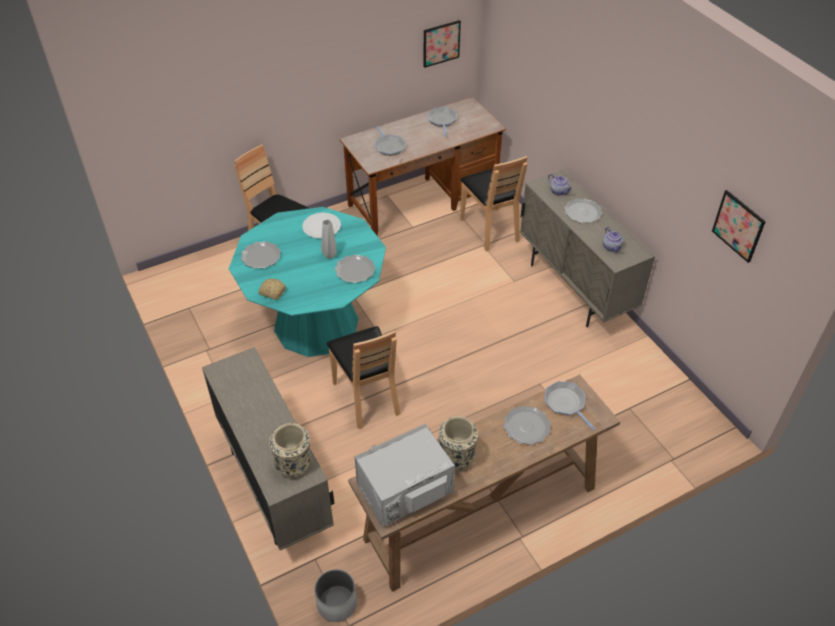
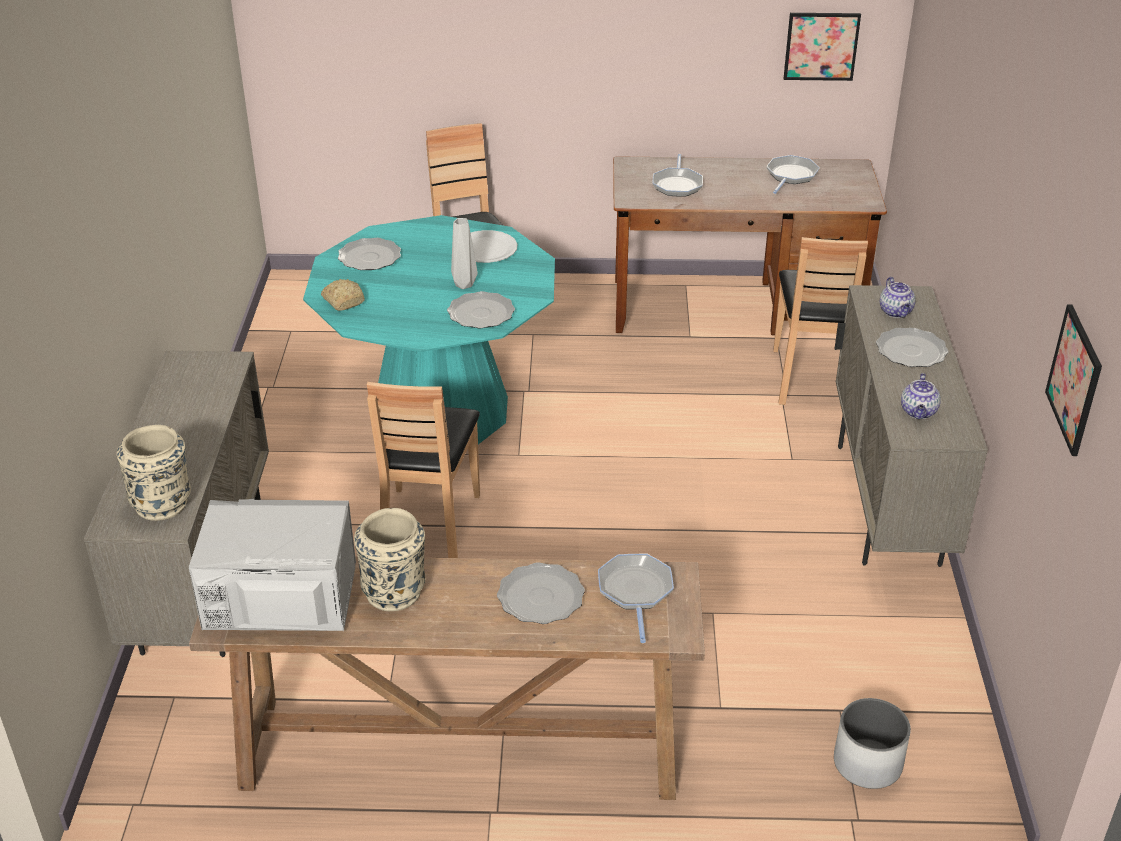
camera: 30 degrees right, 10 degrees down
white planter [314,569,357,622] -> white planter moved to [834,698,911,789]

